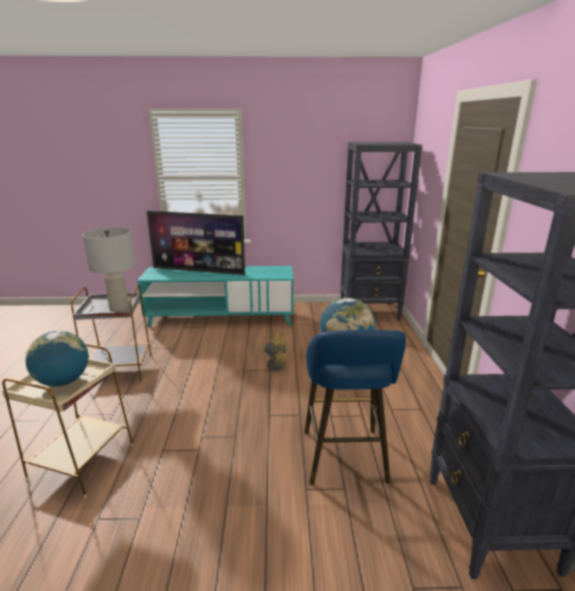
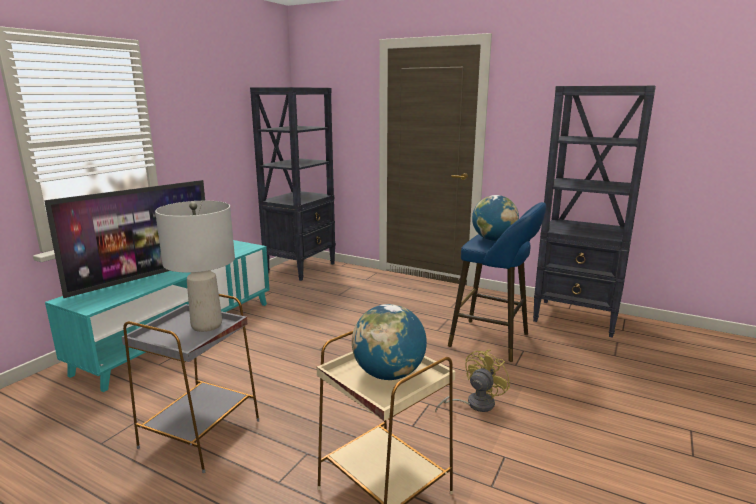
camera: 60 degrees left, 5 degrees down
yellow fan [251,331,287,371] -> yellow fan moved to [435,350,510,412]

